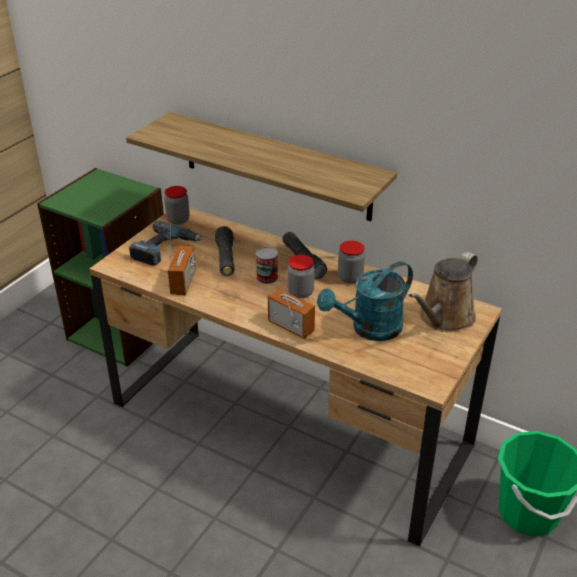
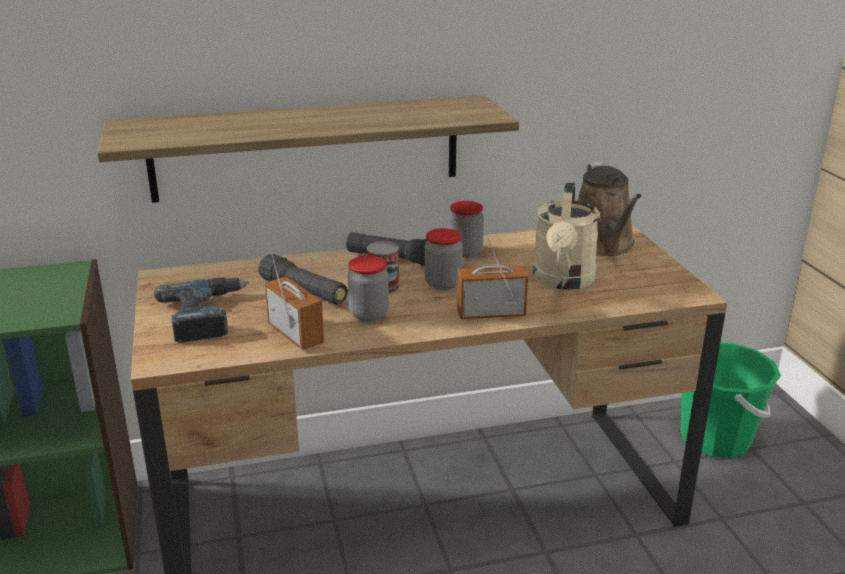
camera: 45 degrees left, 10 degrees down
jar [164,186,190,225] -> jar moved to [347,255,389,322]
turquoise watering can [317,261,413,341] -> beige watering can [533,182,600,290]

